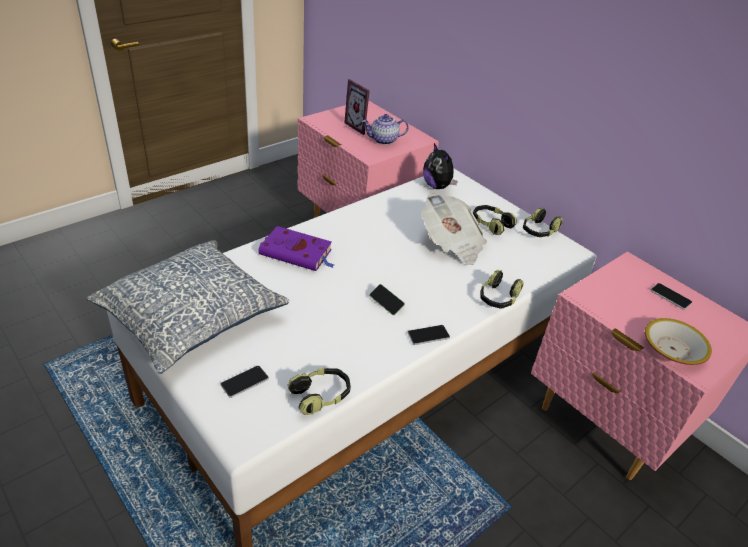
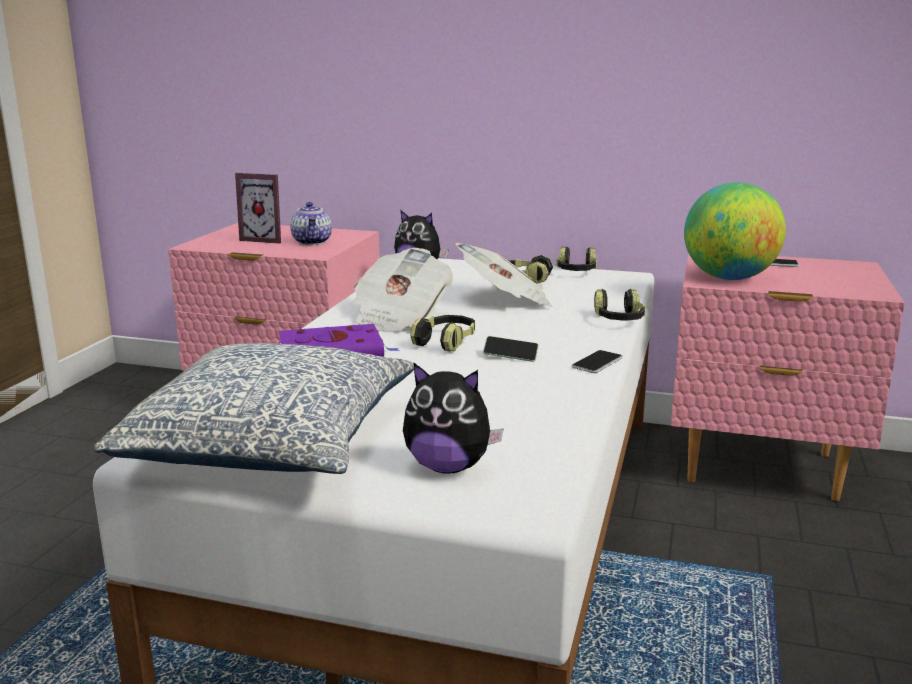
camera: 30 degrees left, 20 degrees down
phone [220,366,269,398] -> plush toy [403,362,504,474]
headphones [287,368,351,415] -> headphones moved to [410,315,475,351]
teapot [362,114,409,145] -> teapot turned 60 degrees counterclockwise [290,202,332,245]
bowl [645,318,712,365] -> none
none -> newspaper [351,248,453,331]
none -> globe [684,182,786,280]

